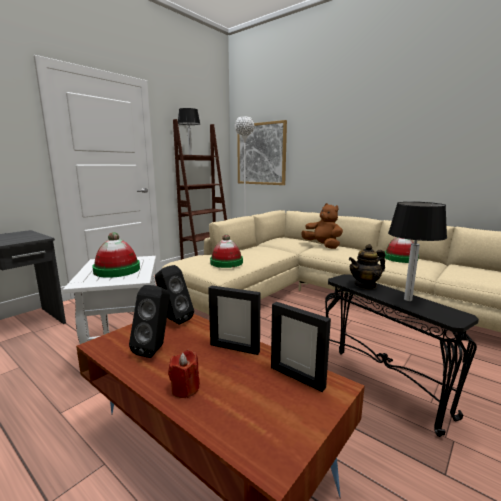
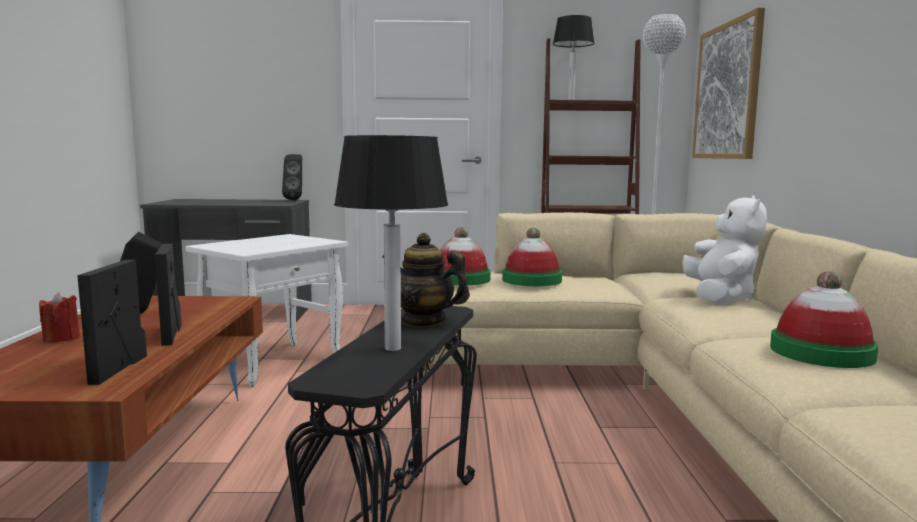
camera: 50 degrees right, 5 degrees down
hat [92,232,140,278] -> hat moved to [502,228,562,286]
black speaker [155,265,194,325] -> black speaker moved to [282,154,302,201]
brown plush toy [301,203,343,249] -> white plush toy [682,195,767,305]

